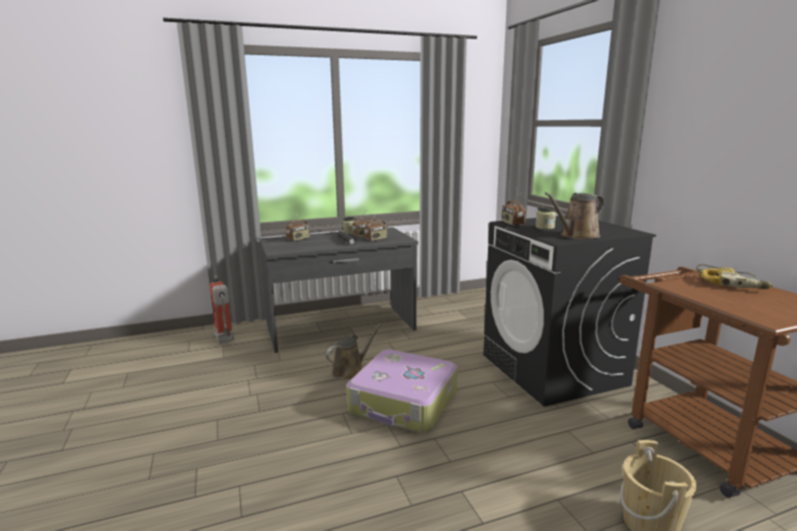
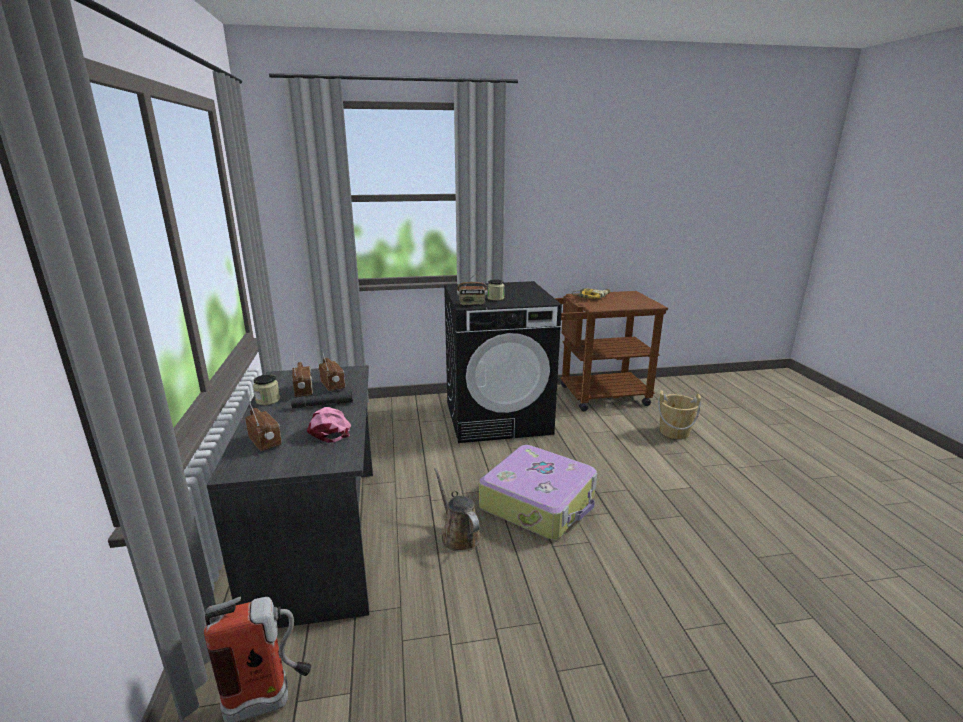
camera: 80 degrees left, 5 degrees up
brown watering can [545,192,604,239] -> none
none -> pink cap [307,407,351,443]

